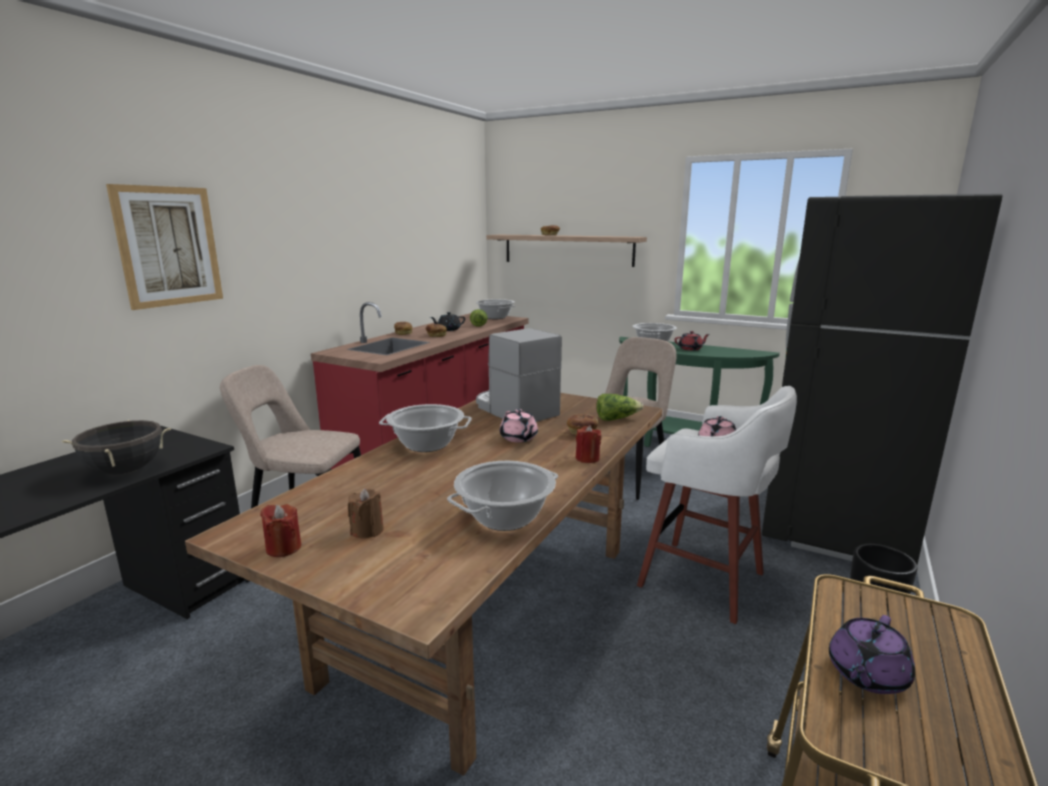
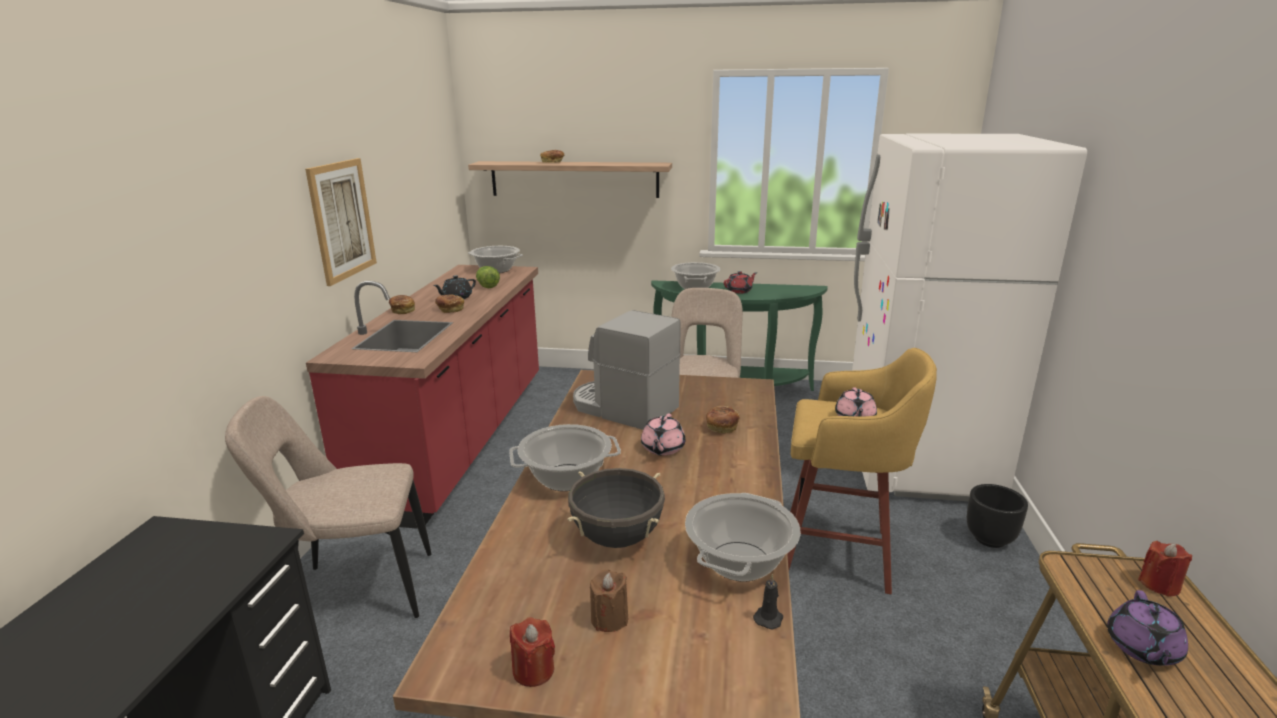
camera: 20 degrees left, 5 degrees up
black cooking pot [62,420,171,474] -> black cooking pot moved to [568,468,665,548]
picture [106,184,223,310] -> picture moved to [305,158,377,286]
pink teapot [500,409,538,443] -> pink teapot turned 60 degrees clockwise [641,414,685,456]
red candle [576,425,602,463] -> red candle moved to [1138,541,1192,597]
lettuce [596,394,643,421] -> none
white stool [637,386,797,624] -> yellow stool [787,348,937,594]
black fridge [762,194,1003,564] -> white fridge [852,134,1087,501]
none -> black candle [753,574,783,629]

